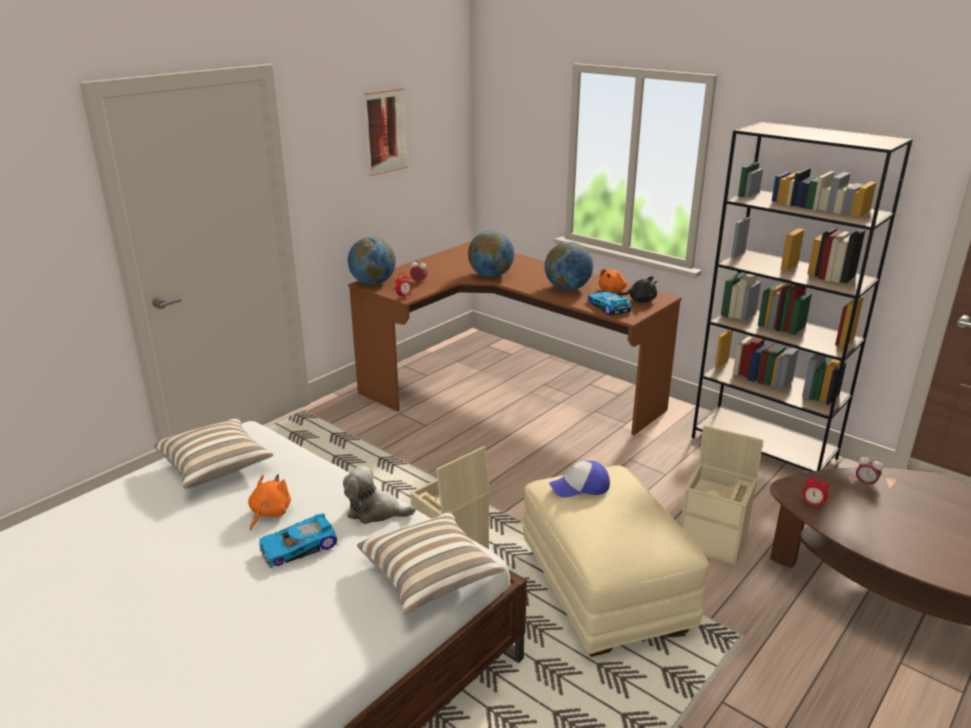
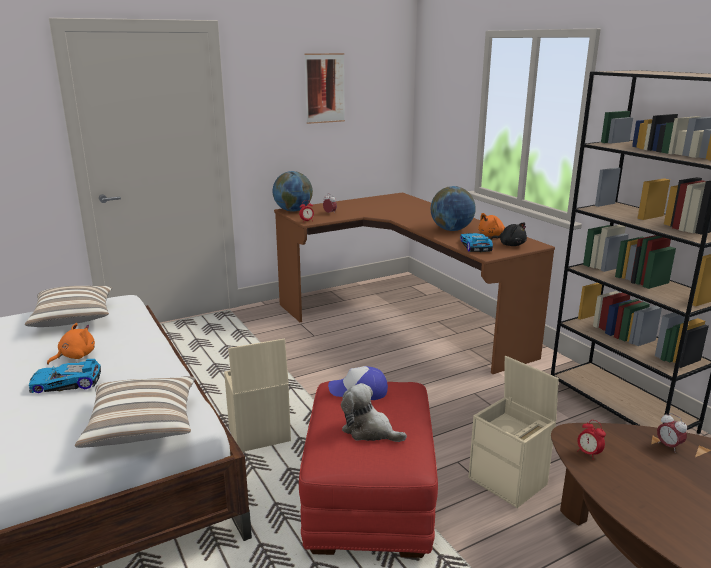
camera: 20 degrees right, 5 degrees down
plush toy [343,466,416,524] -> plush toy moved to [341,383,407,442]
globe [468,231,514,277] -> none
beige ottoman [523,465,709,657] -> red ottoman [299,381,438,558]

